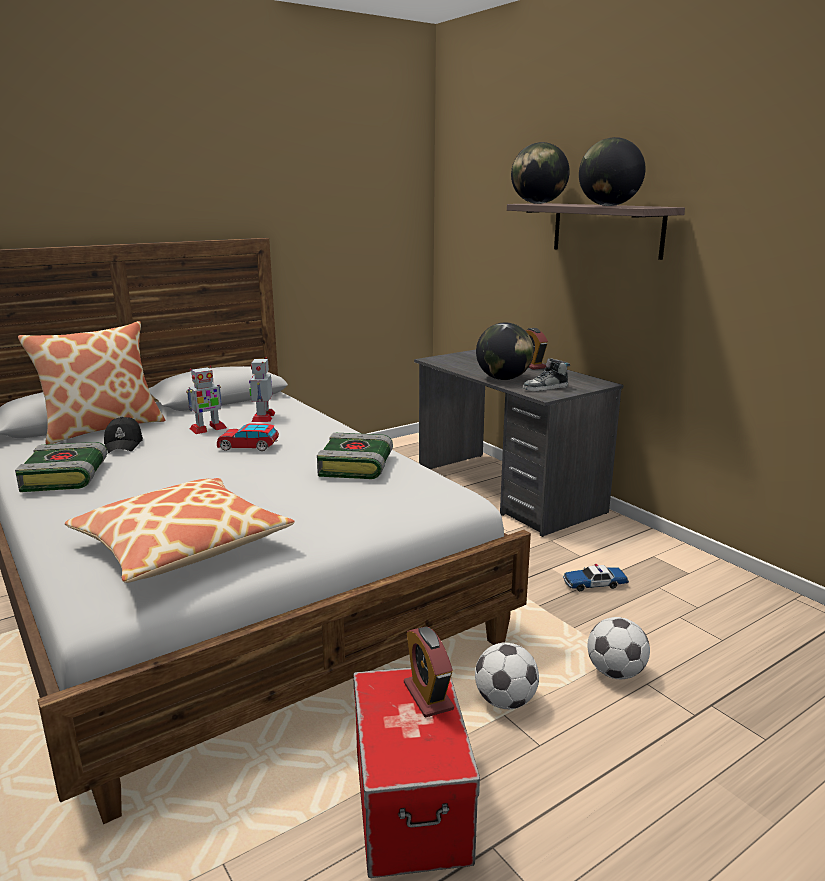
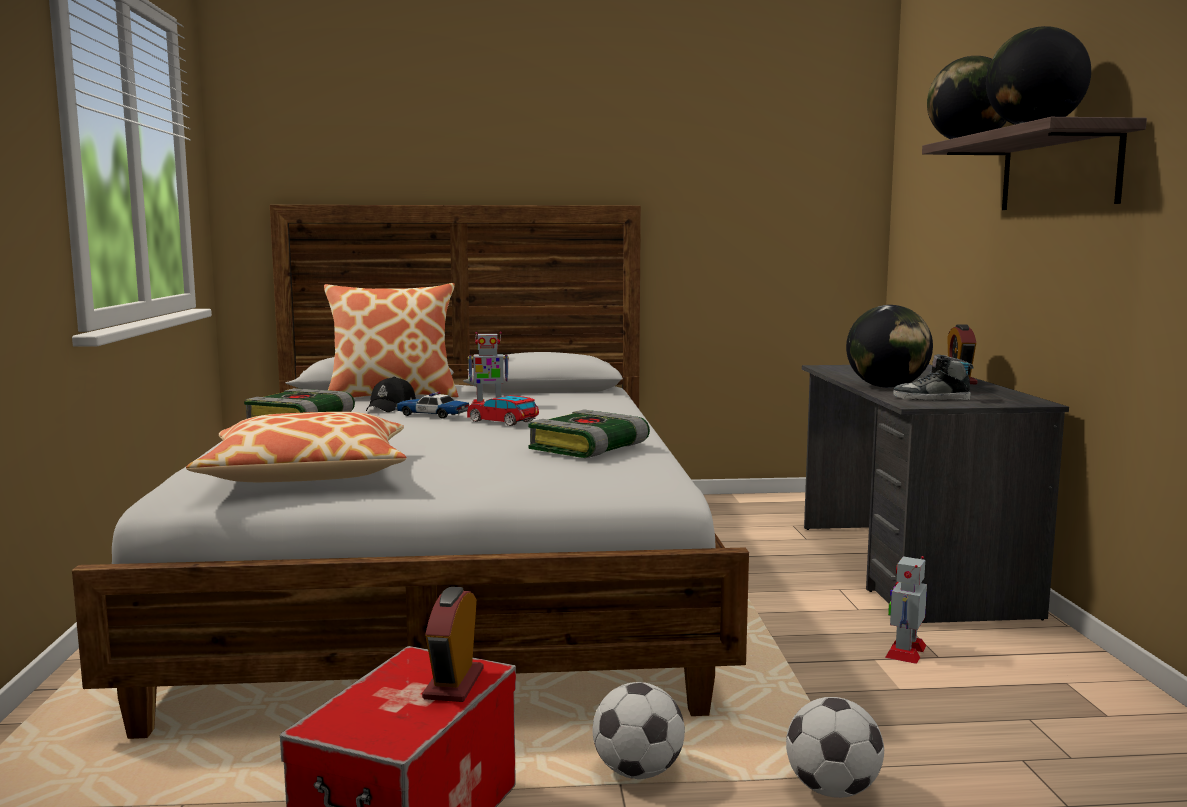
camera: 30 degrees right, 10 degrees down
toy robot [249,357,275,422] -> toy robot moved to [885,556,927,664]
toy car [563,564,629,591] -> toy car moved to [395,392,469,419]

